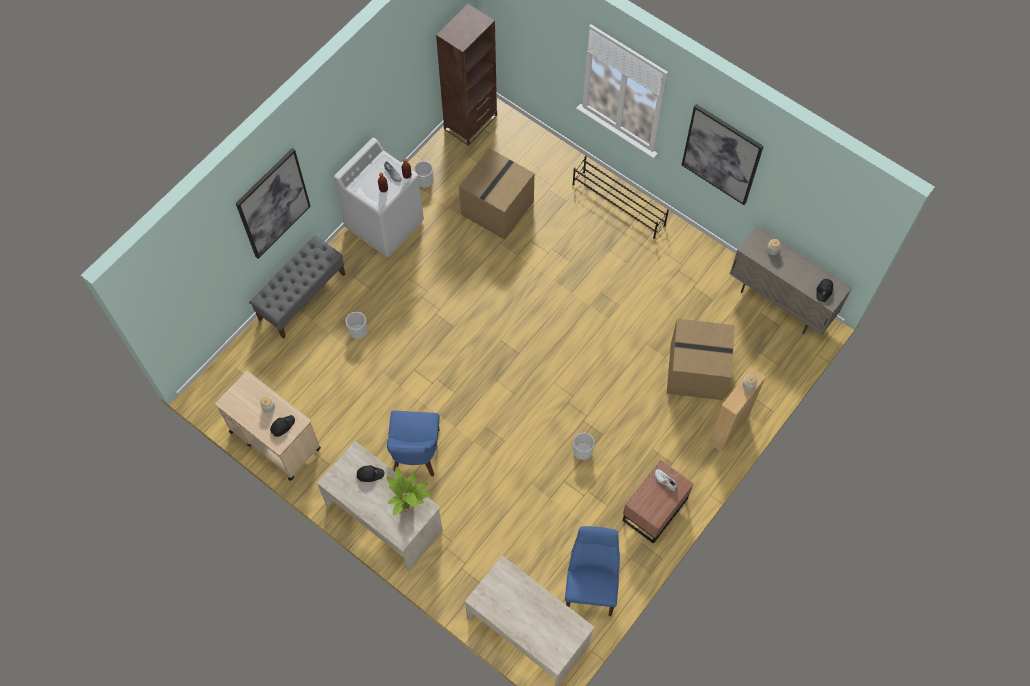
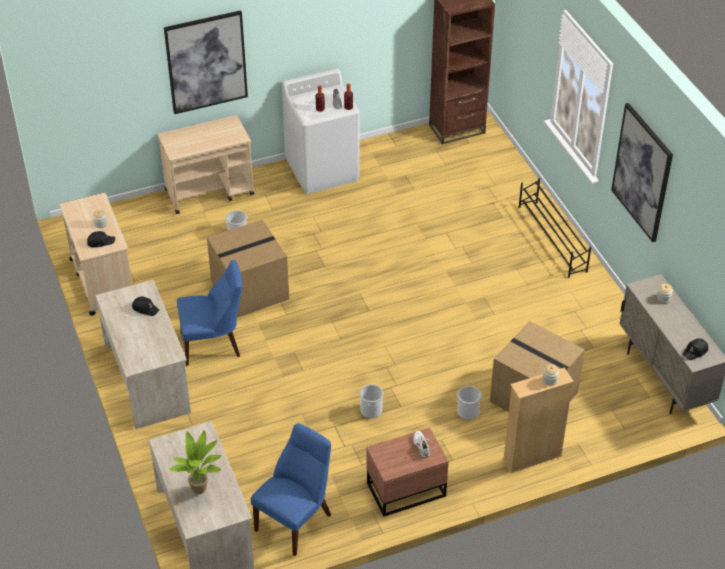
camera: 30 degrees right, 20 degrees down
grey bench [249,235,346,339] -> beige cart [158,115,254,214]
blue chair [387,411,440,476] -> blue chair turned 135 degrees counterclockwise [177,260,242,366]
potted plant [387,466,432,515] -> potted plant moved to [169,430,222,494]
bucket [414,161,434,188] -> bucket moved to [456,386,482,420]
cardboard box [459,148,535,240] -> cardboard box moved to [207,220,289,318]

